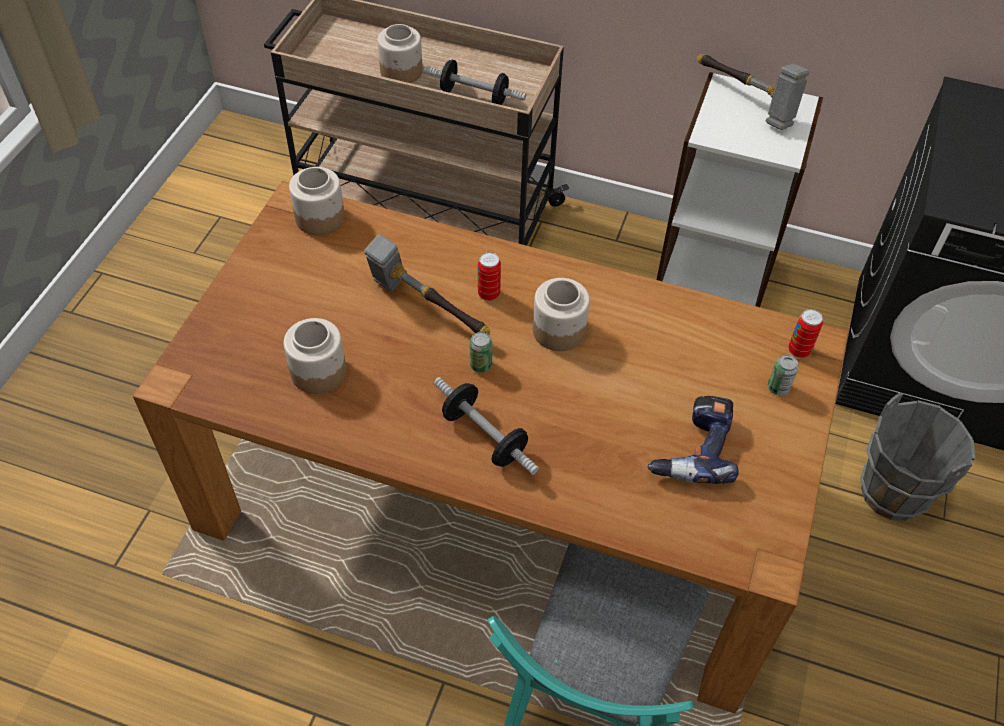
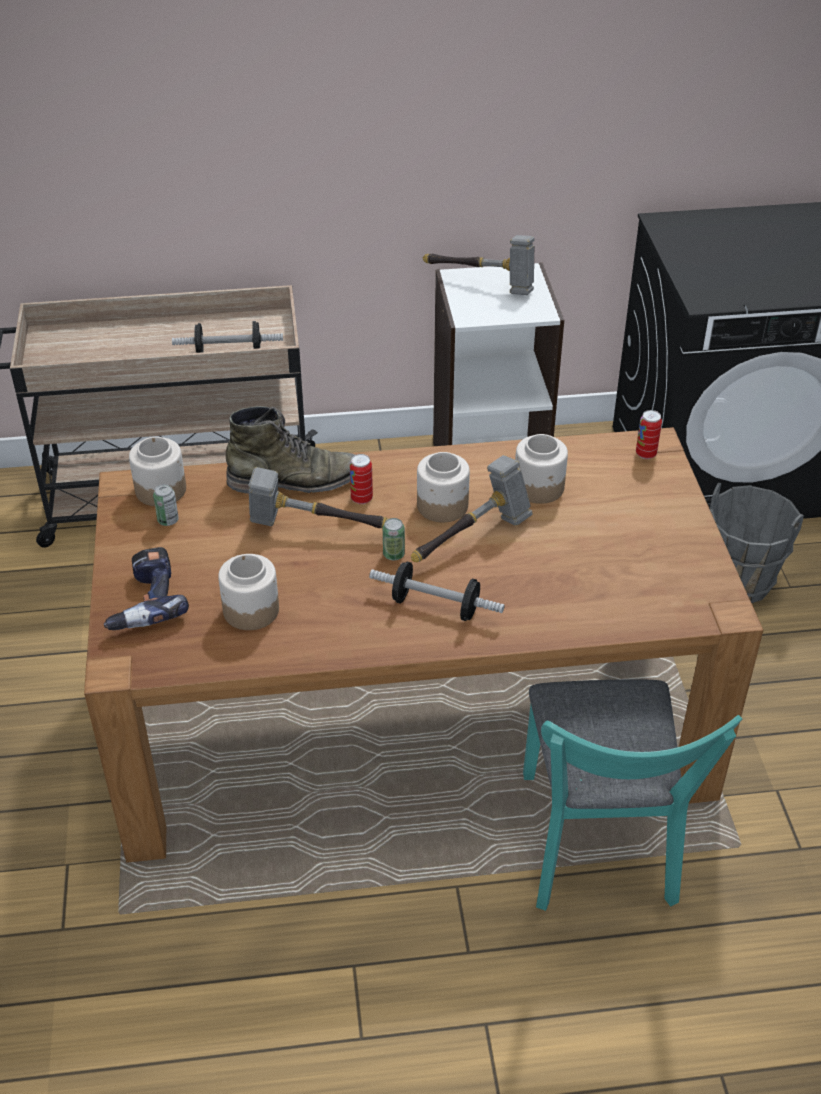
camera: 25 degrees left, 10 degrees down
jar [378,24,423,83] -> jar moved to [515,434,568,504]
power drill [648,396,739,484] -> power drill moved to [104,547,189,630]
can [768,355,799,396] -> can moved to [153,484,179,526]
none -> green boot [226,406,355,494]
none -> hammer [411,455,532,562]

